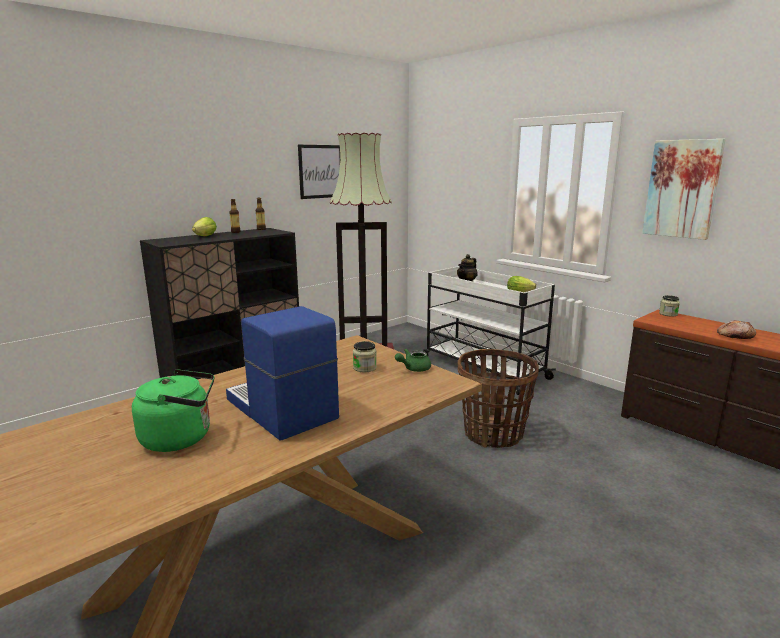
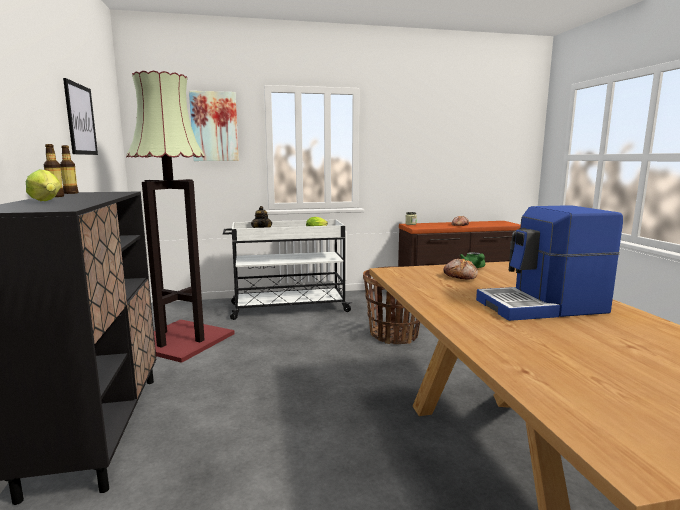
camera: 60 degrees left, 5 degrees down
green kettle [132,369,214,452] -> none
jar [353,341,377,372] -> bread [443,259,478,280]
picture [642,139,726,240] -> picture moved to [189,91,239,161]

